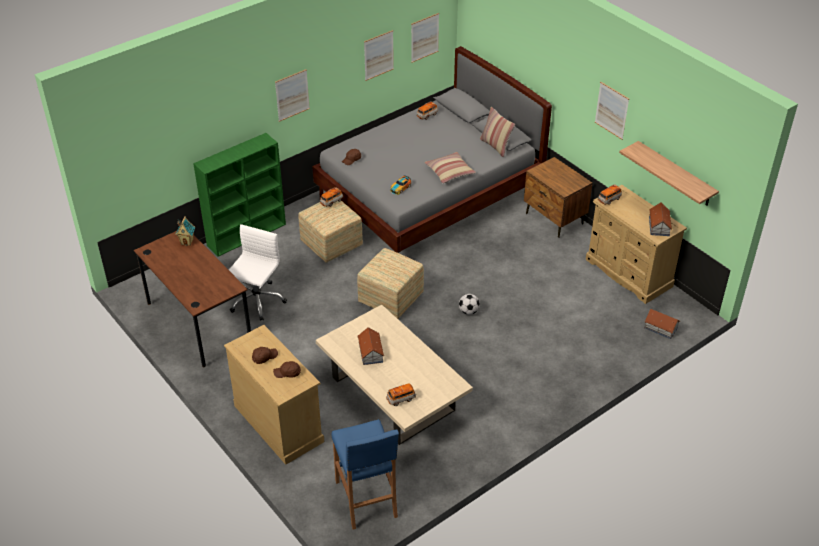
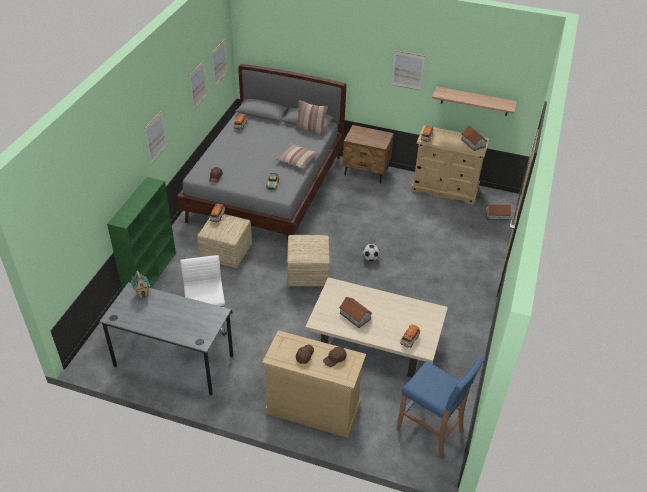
camera: 35 degrees left, 0 degrees up
brown desk [134,231,251,367] -> grey desk [99,282,233,396]

